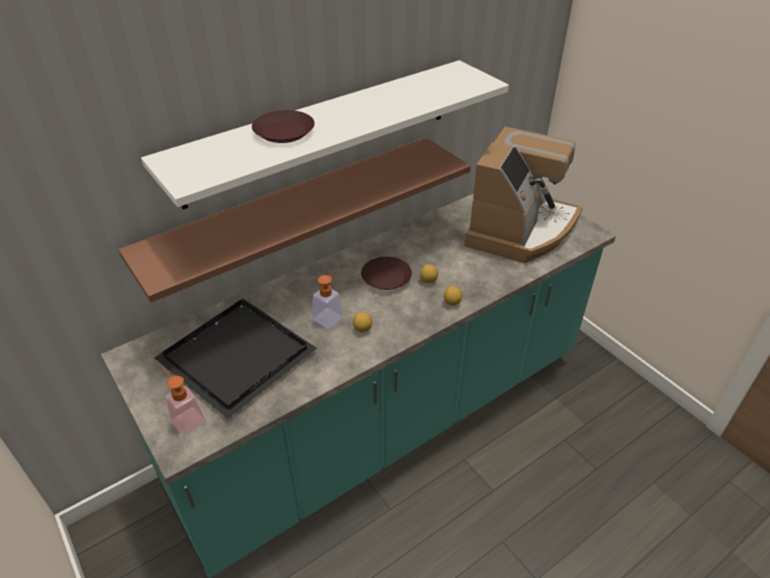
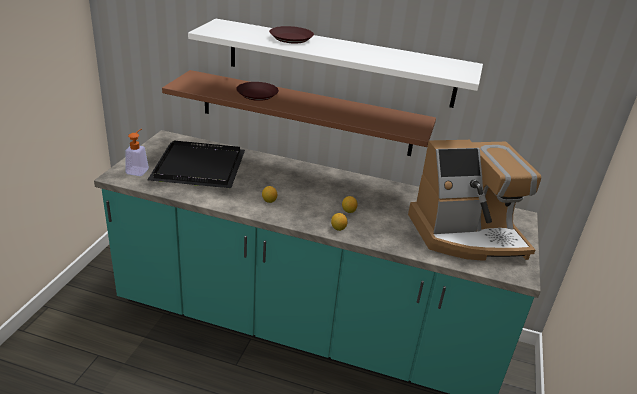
camera: 50 degrees right, 10 degrees down
soap dispenser [312,268,343,329] -> none
brown plate [361,257,412,290] -> brown plate moved to [236,82,279,101]

